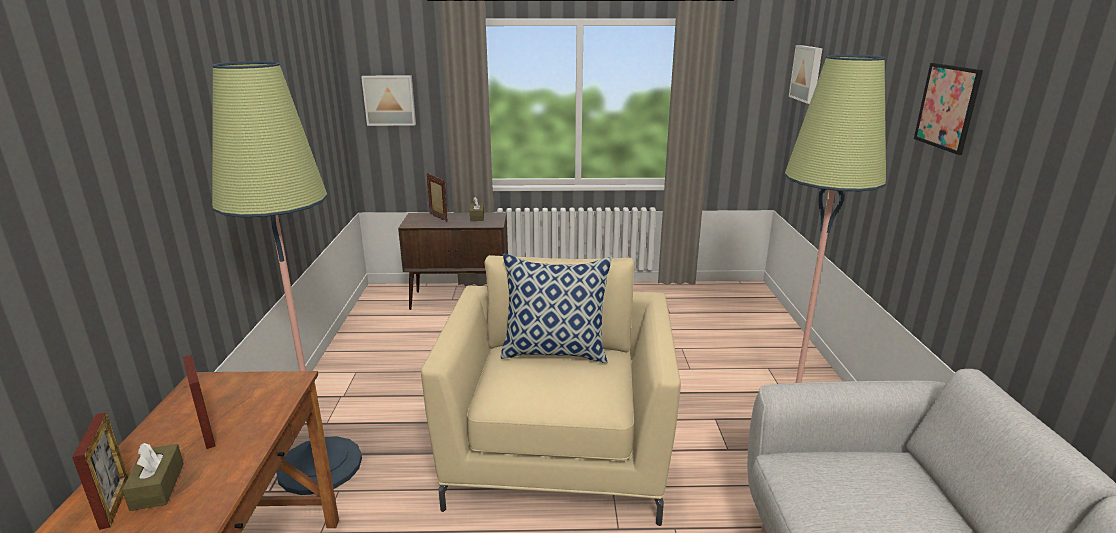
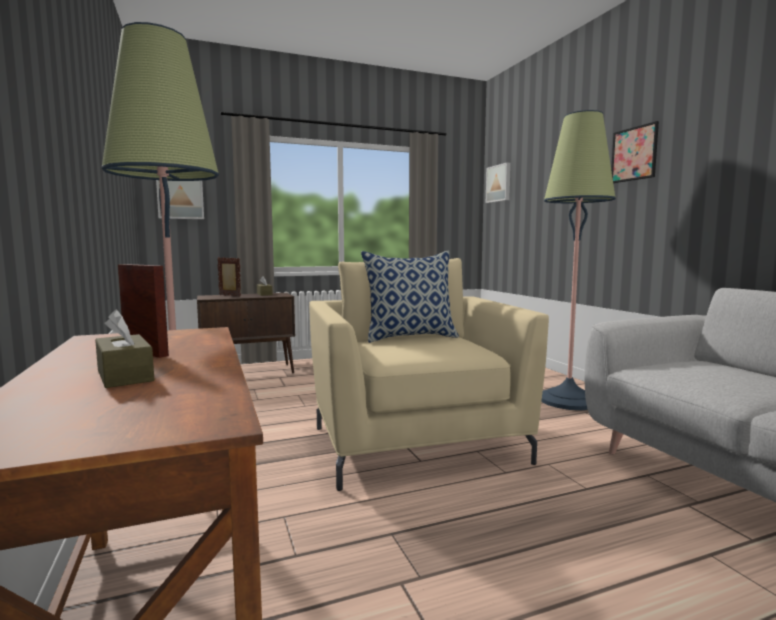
camera: 20 degrees left, 15 degrees down
picture frame [72,412,128,530] -> none

